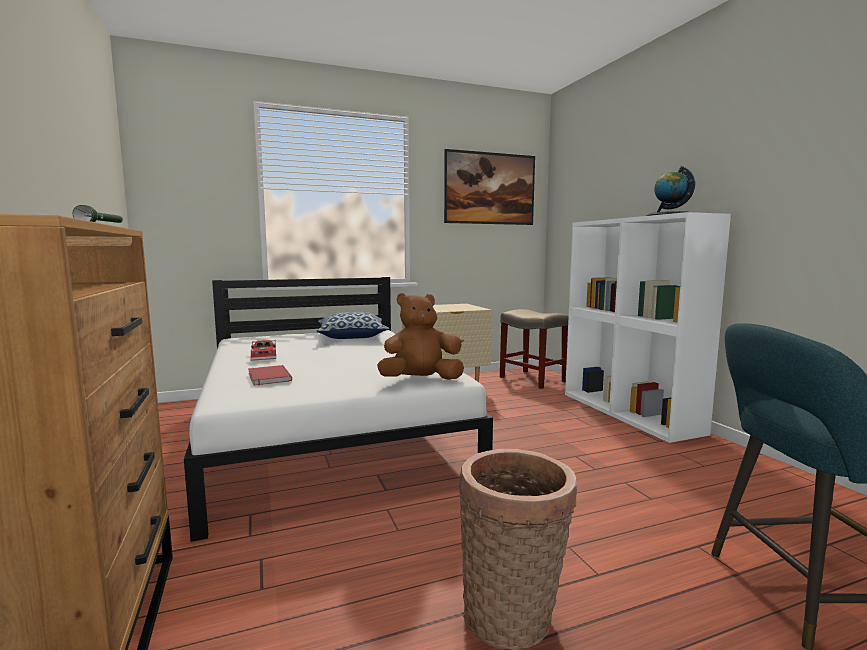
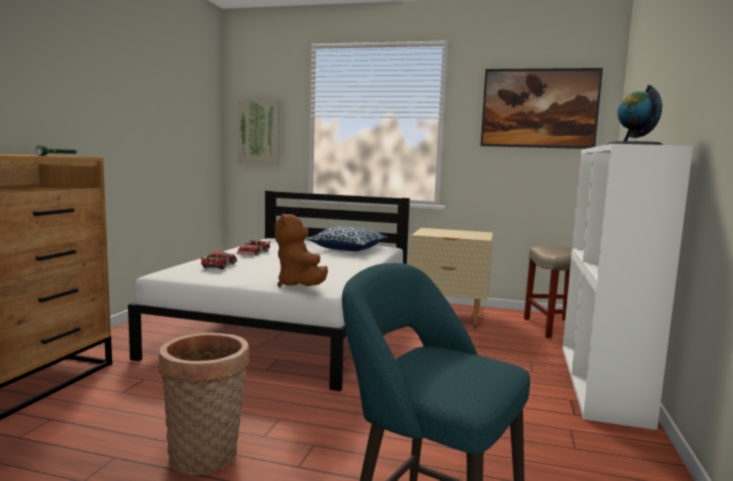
camera: 35 degrees right, 0 degrees up
red book [248,365,292,386] -> toy car [200,251,238,269]
brown plush toy [377,293,464,380] -> brown plush toy turned 120 degrees counterclockwise [275,213,328,287]
none -> picture [238,99,280,165]

